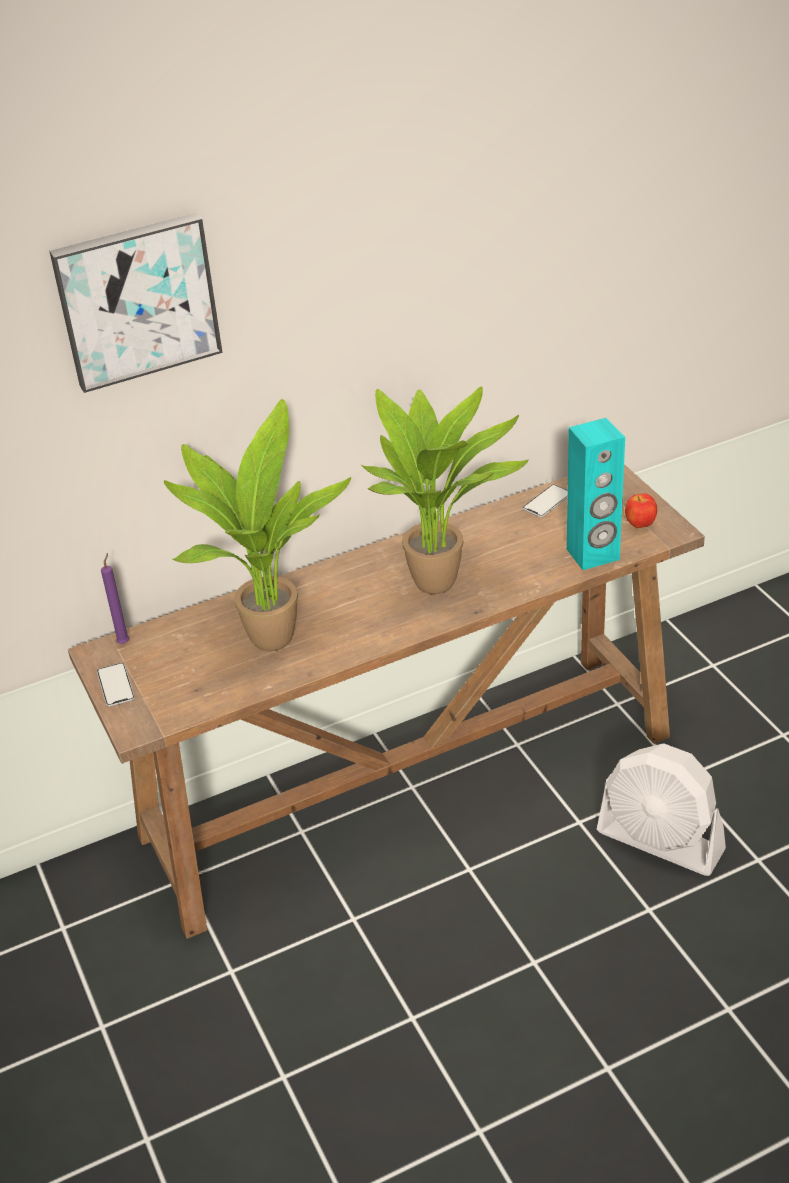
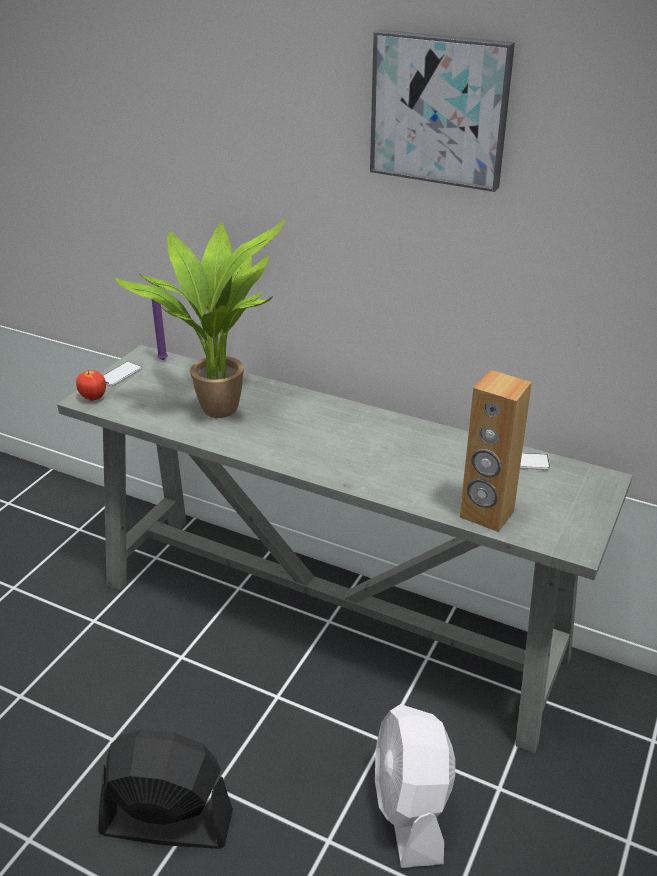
camera: 50 degrees right, 5 degrees down
picture [49,213,223,393] -> picture moved to [370,30,515,192]
brown console table [68,464,705,939] -> grey console table [57,345,633,753]
potted plant [360,386,529,594] -> none
turquoise speaker [567,418,625,570] -> brown speaker [460,370,532,532]
apple [625,494,657,528] -> apple moved to [76,370,106,401]
none -> black fan [98,729,233,849]

